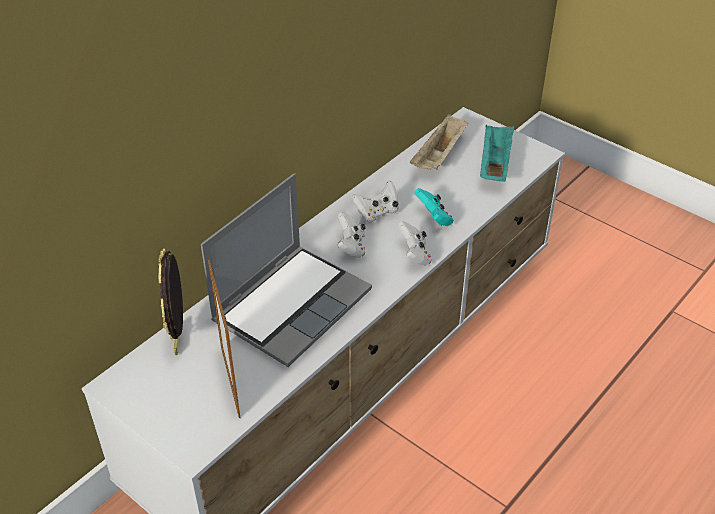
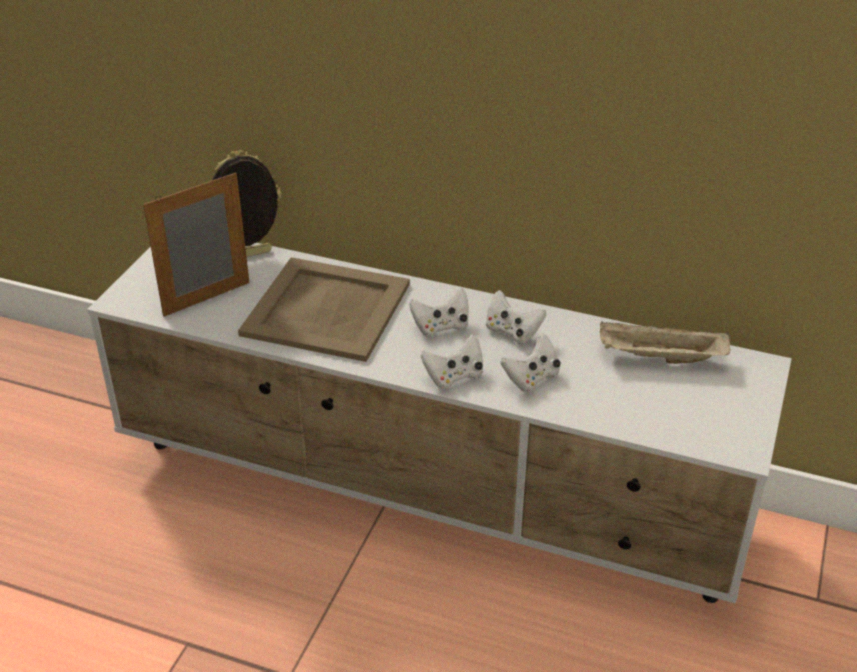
camera: 70 degrees right, 5 degrees down
laptop [201,173,372,367] -> beige tray [238,257,410,362]
turquoise game controller [414,188,453,226] -> white game controller [501,333,560,392]
turquoise tray [480,125,514,182] -> none

